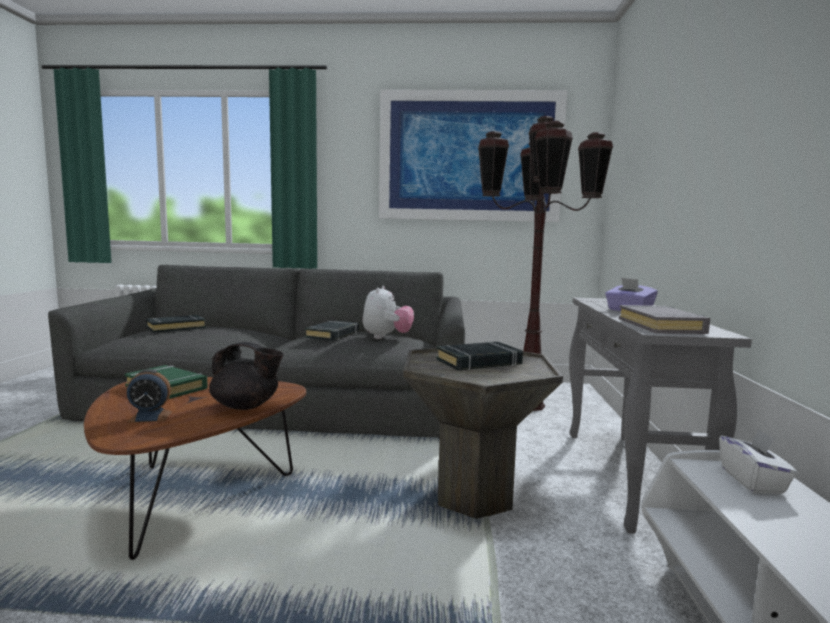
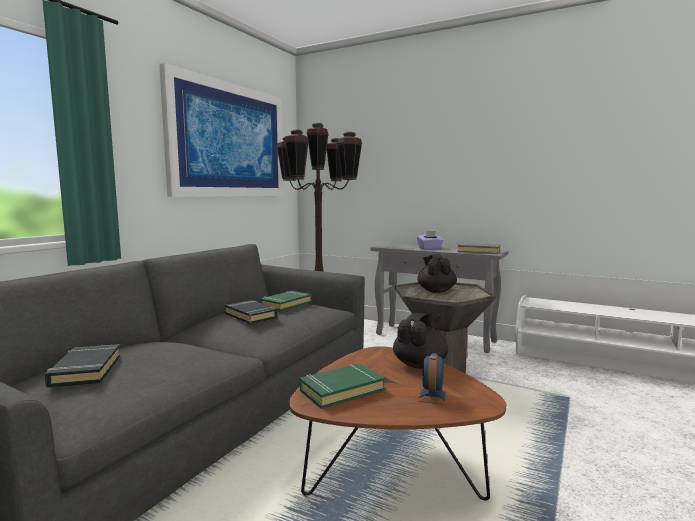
camera: 65 degrees left, 0 degrees up
plush toy [363,286,414,339] -> green book [260,291,312,311]
black book [436,342,523,370] -> black teapot [417,254,457,293]
white tissue box [719,429,798,494] -> none

